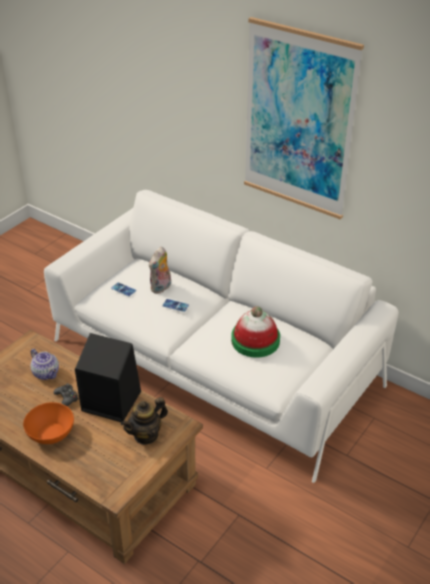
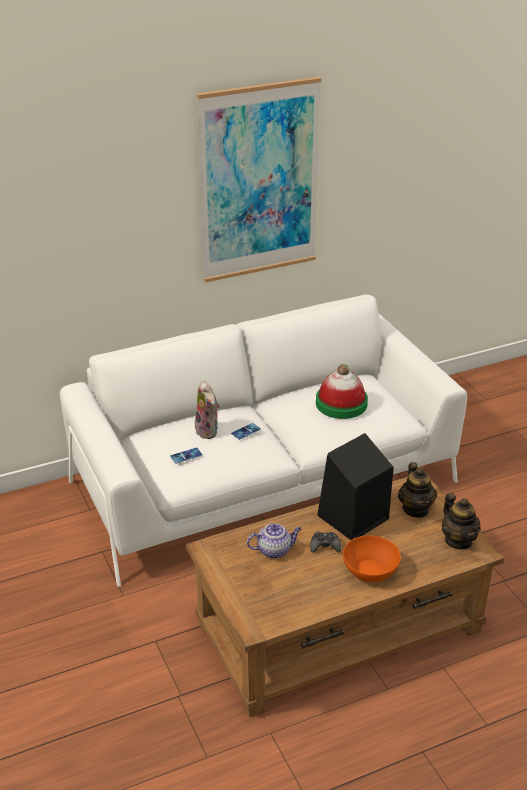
camera: 60 degrees left, 5 degrees down
none -> teapot [442,493,481,550]

